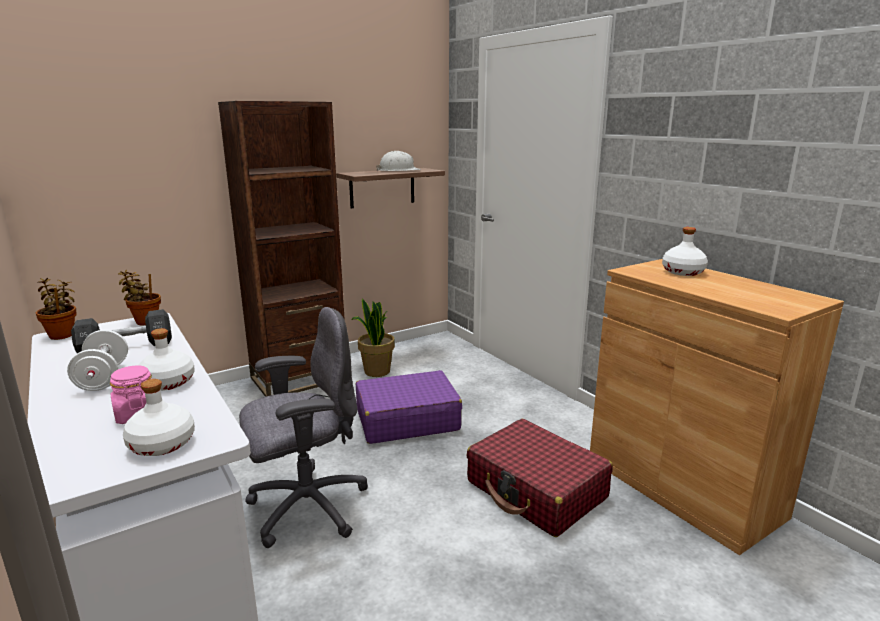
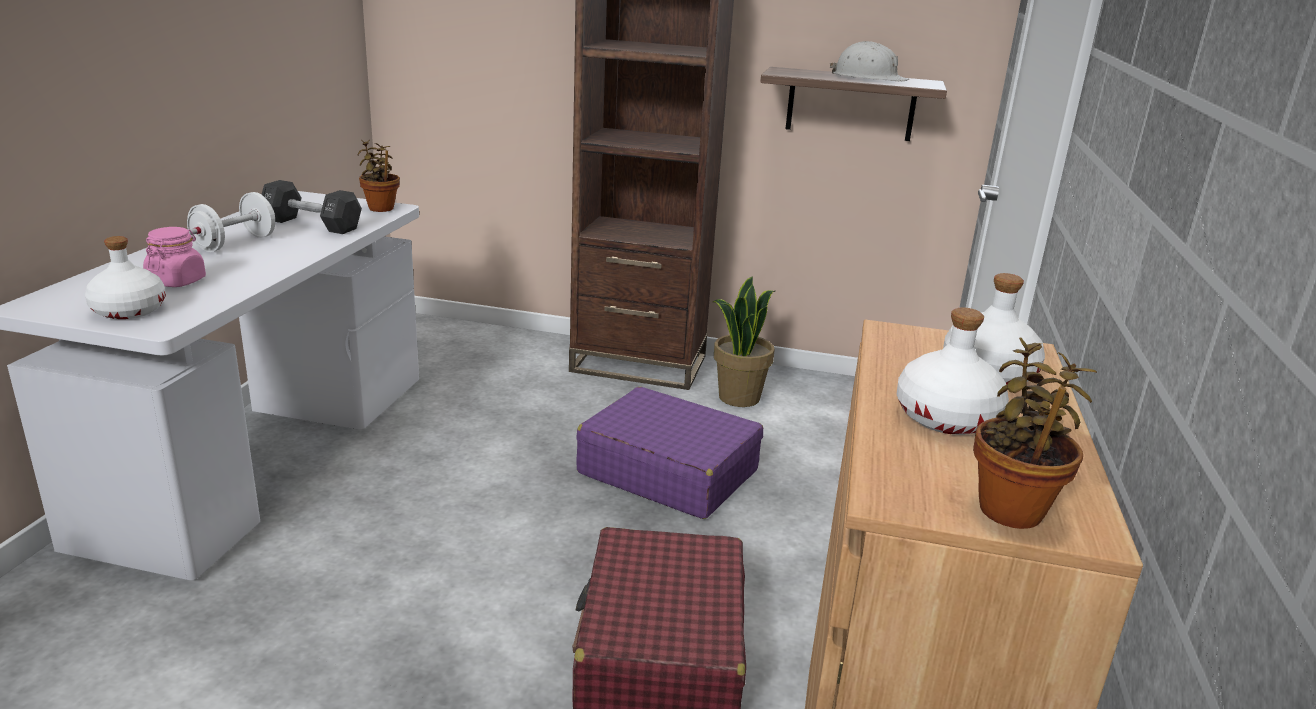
camera: 45 degrees right, 5 degrees up
potted plant [36,278,77,340] -> potted plant moved to [973,337,1097,529]
white bottle [139,328,195,391] -> white bottle moved to [897,308,1009,435]
grey office chair [239,307,368,548] -> none

